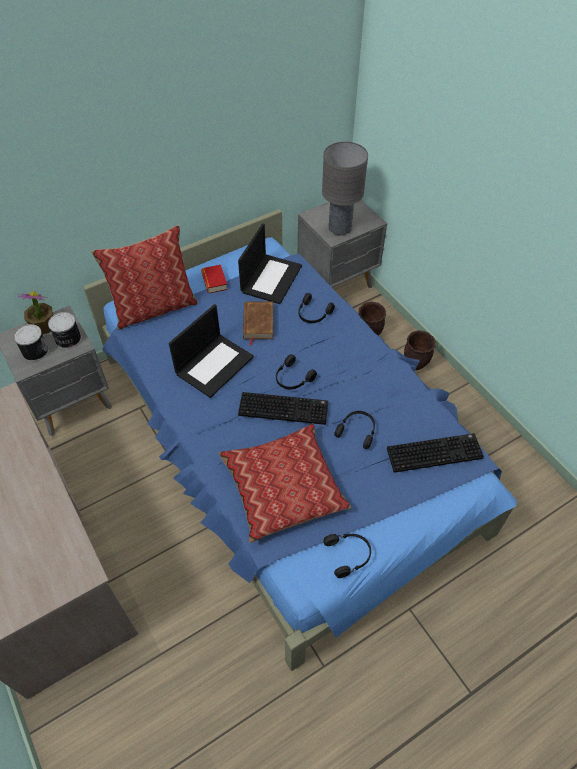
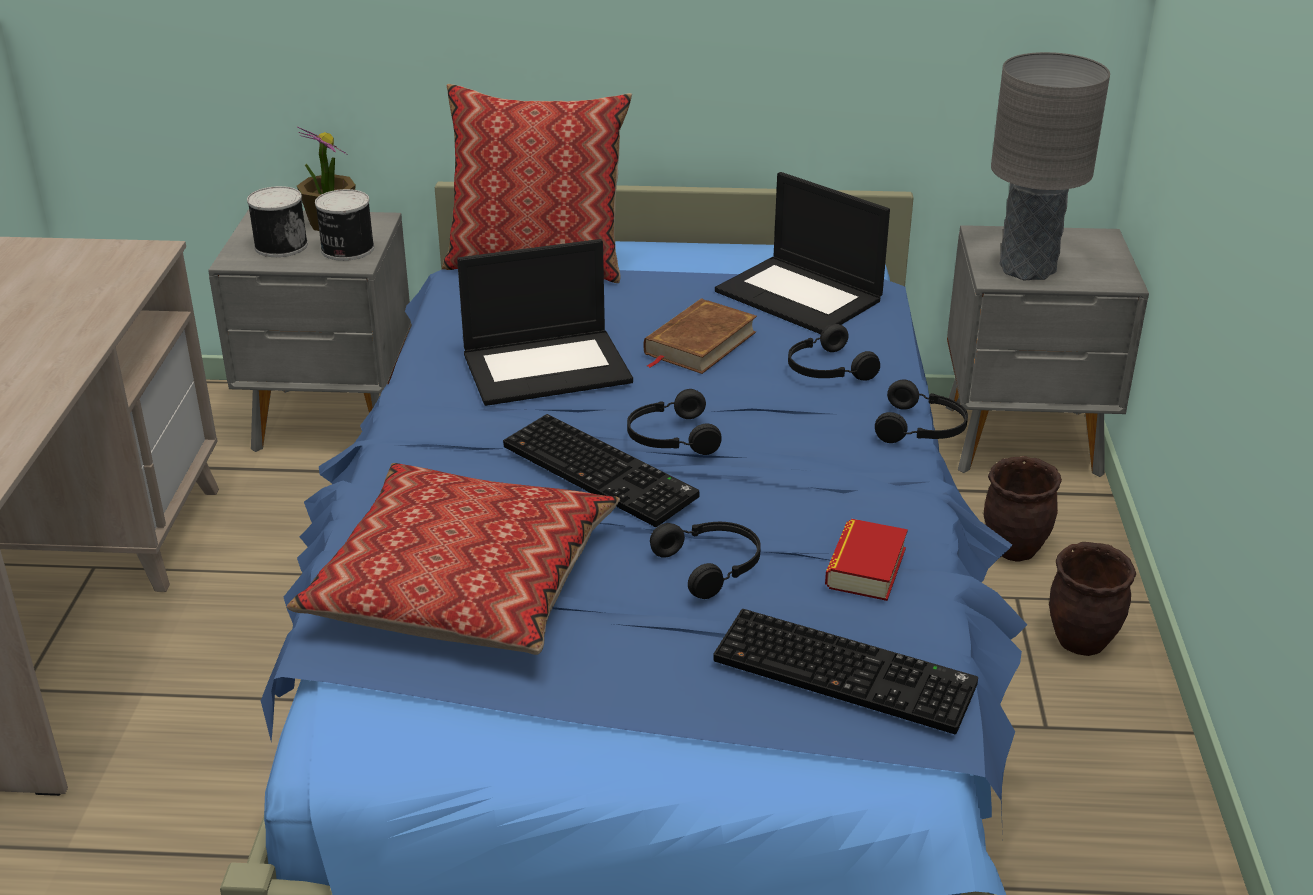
camera: 35 degrees right, 20 degrees down
book [201,265,228,293] -> book moved to [825,519,908,601]
laptop [238,223,302,304] -> laptop turned 75 degrees clockwise [715,172,890,334]
black headphones [323,534,371,578] -> black headphones moved to [875,379,968,443]

